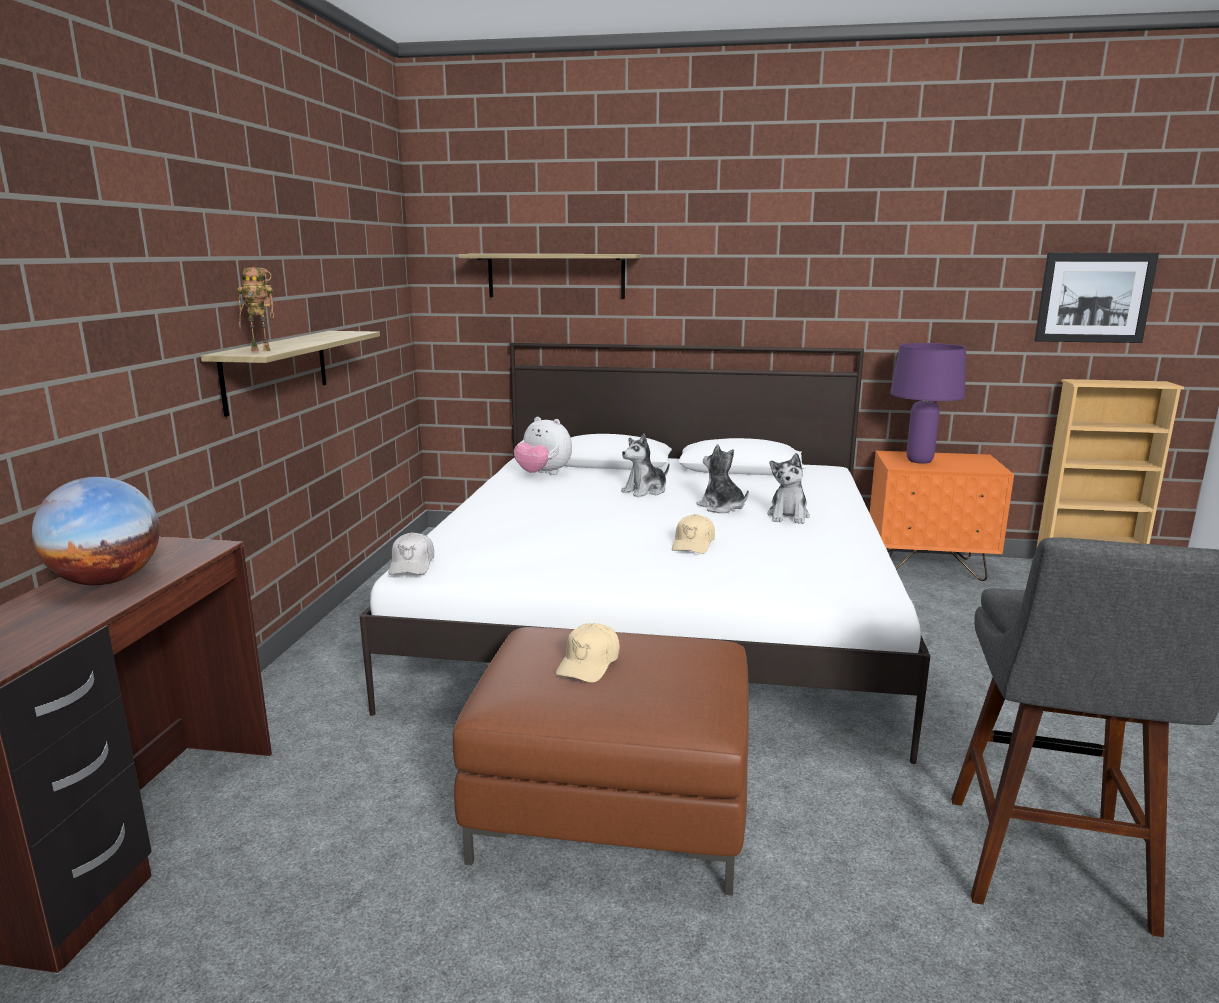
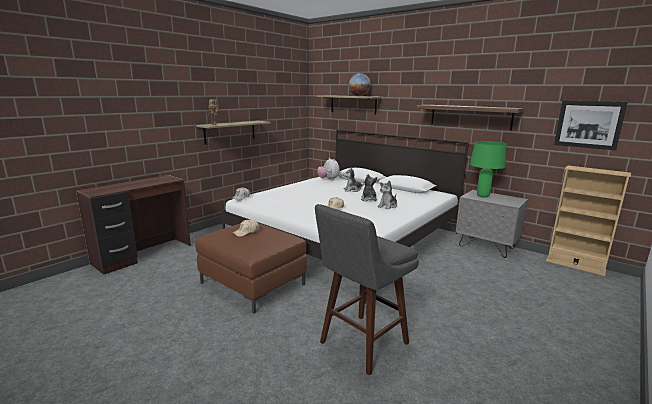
camera: 30 degrees right, 0 degrees up
globe [32,477,160,585] -> globe moved to [349,73,371,96]
orange nightstand [870,451,1014,581] -> grey nightstand [456,190,528,258]
purple table lamp [890,343,966,464] -> green table lamp [470,141,507,198]
none -> shelf [417,105,524,130]

